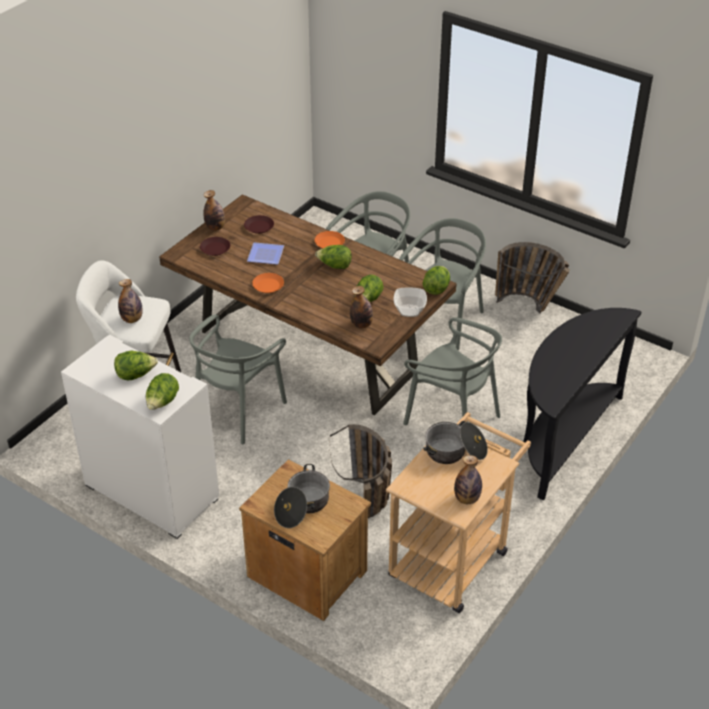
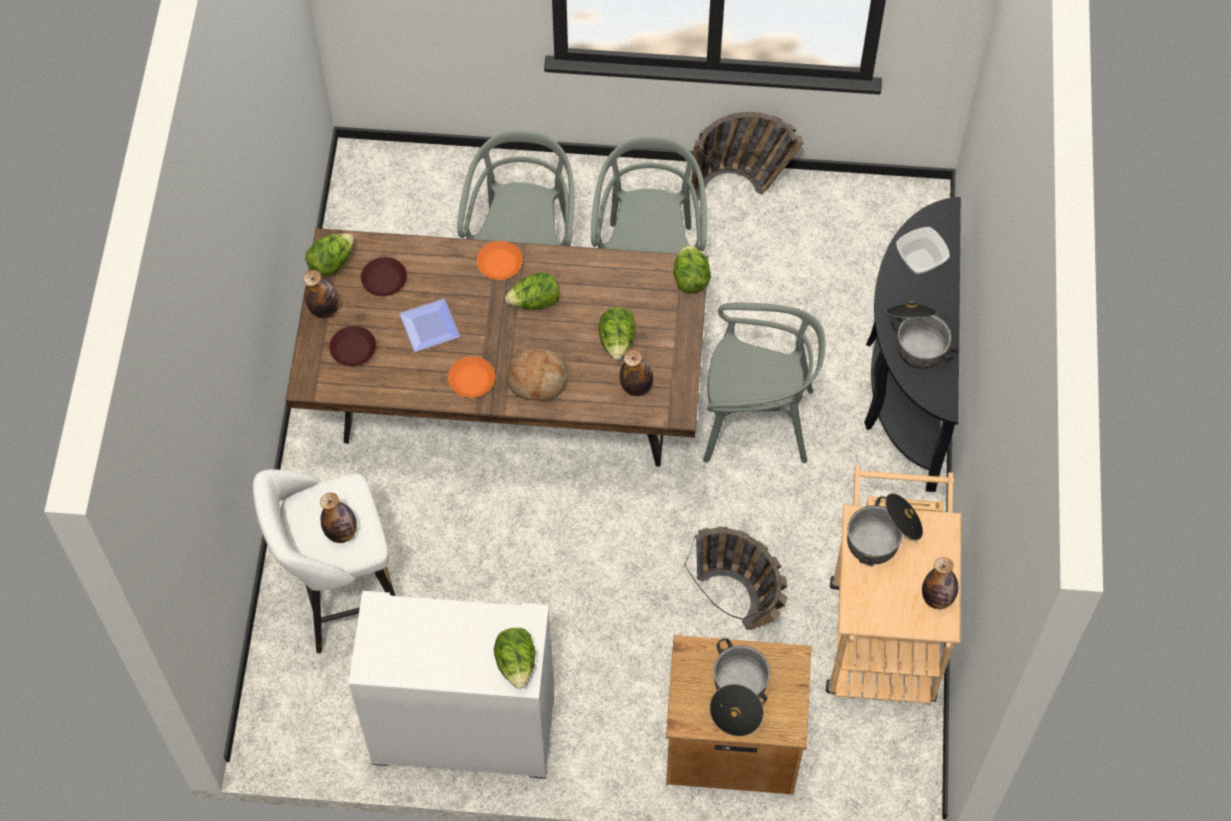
camera: 30 degrees left, 20 degrees up
lettuce [114,350,158,380] -> lettuce moved to [305,233,354,276]
grey chair [189,314,287,444] -> none
bowl [393,287,427,317] -> bowl moved to [896,227,950,274]
none -> bread [507,349,568,401]
none -> cooking pot [886,301,958,369]

